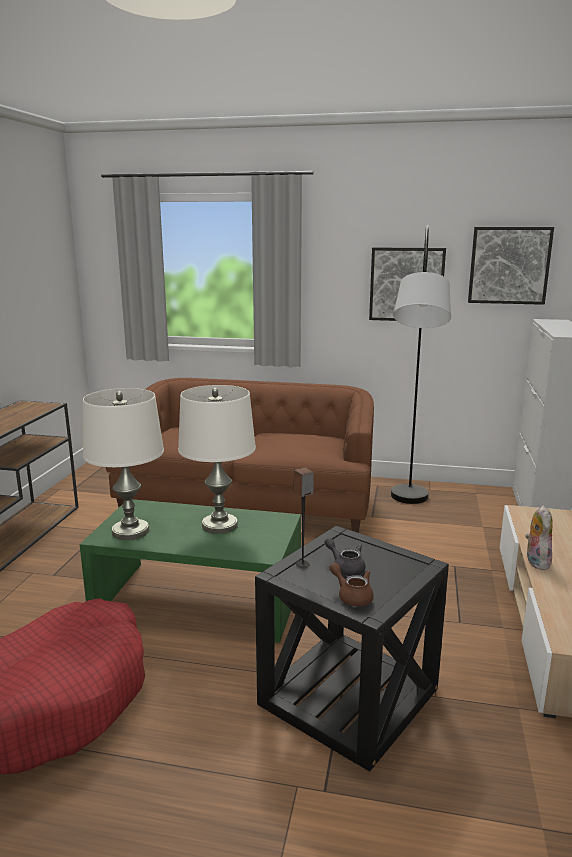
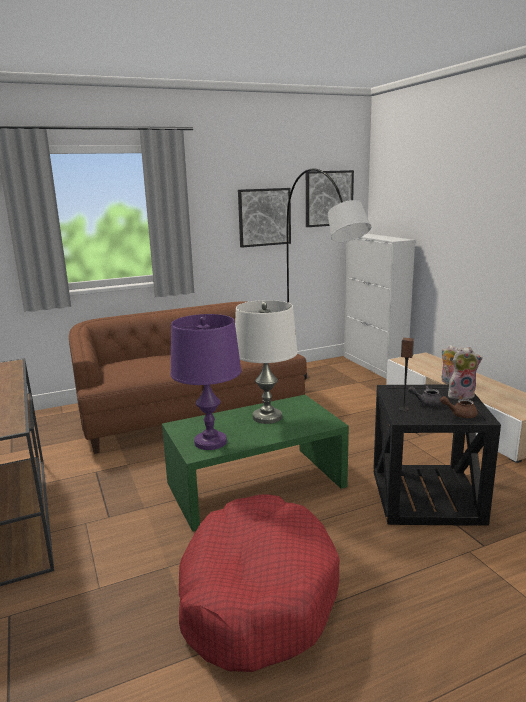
camera: 35 degrees left, 0 degrees up
white table lamp [83,388,164,540] -> purple table lamp [170,314,242,450]
none -> plush toy [448,347,483,400]

